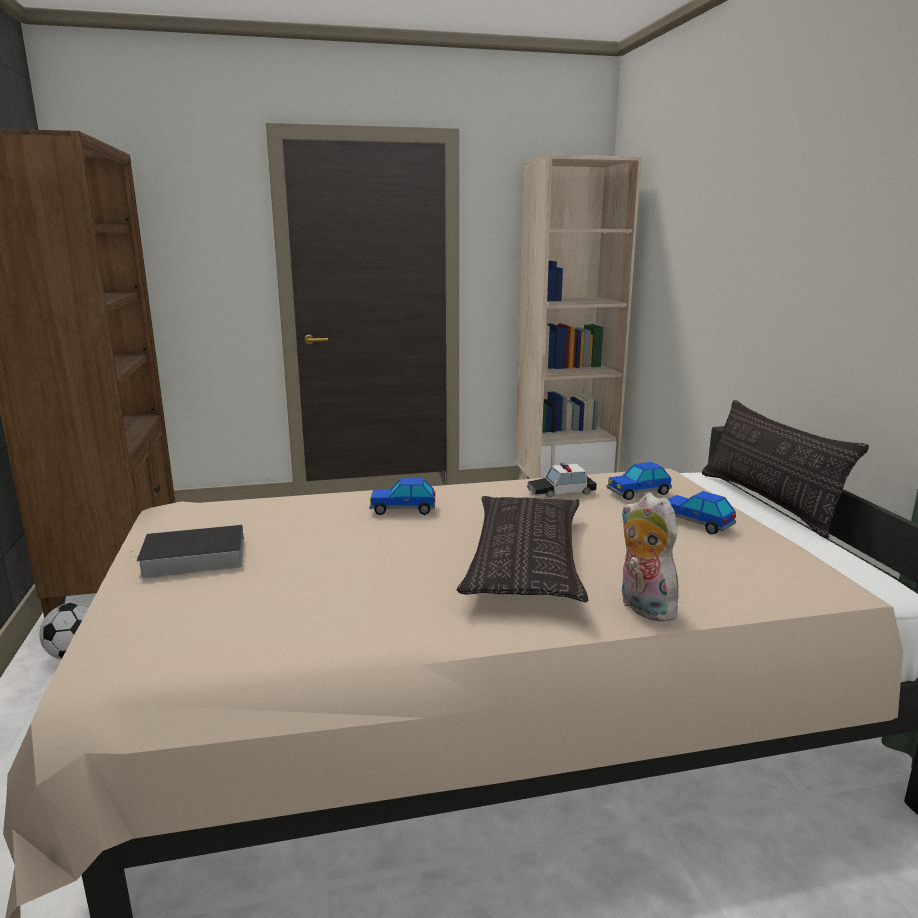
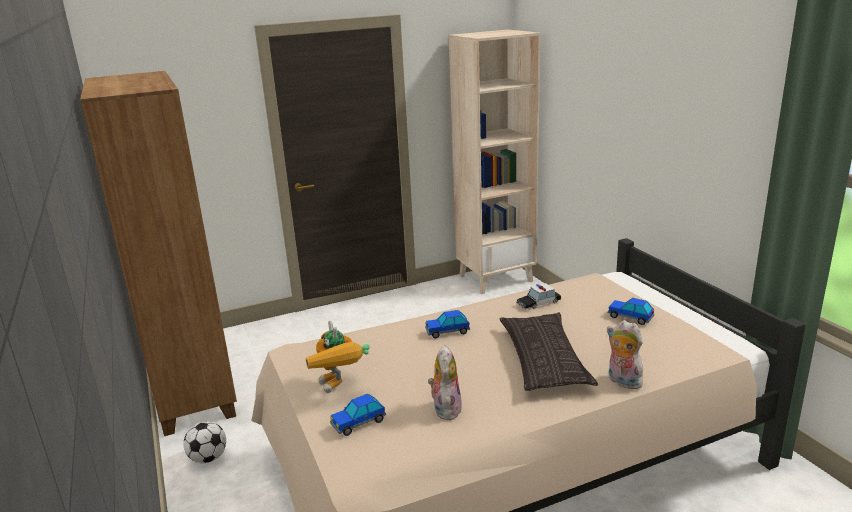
camera: 10 degrees left, 5 degrees up
book [130,524,244,578] -> toy robot [306,321,370,393]
toy car [606,462,672,500] -> toy car moved to [330,394,386,436]
pillow [702,400,869,538] -> none
none -> plush toy [428,345,462,420]

